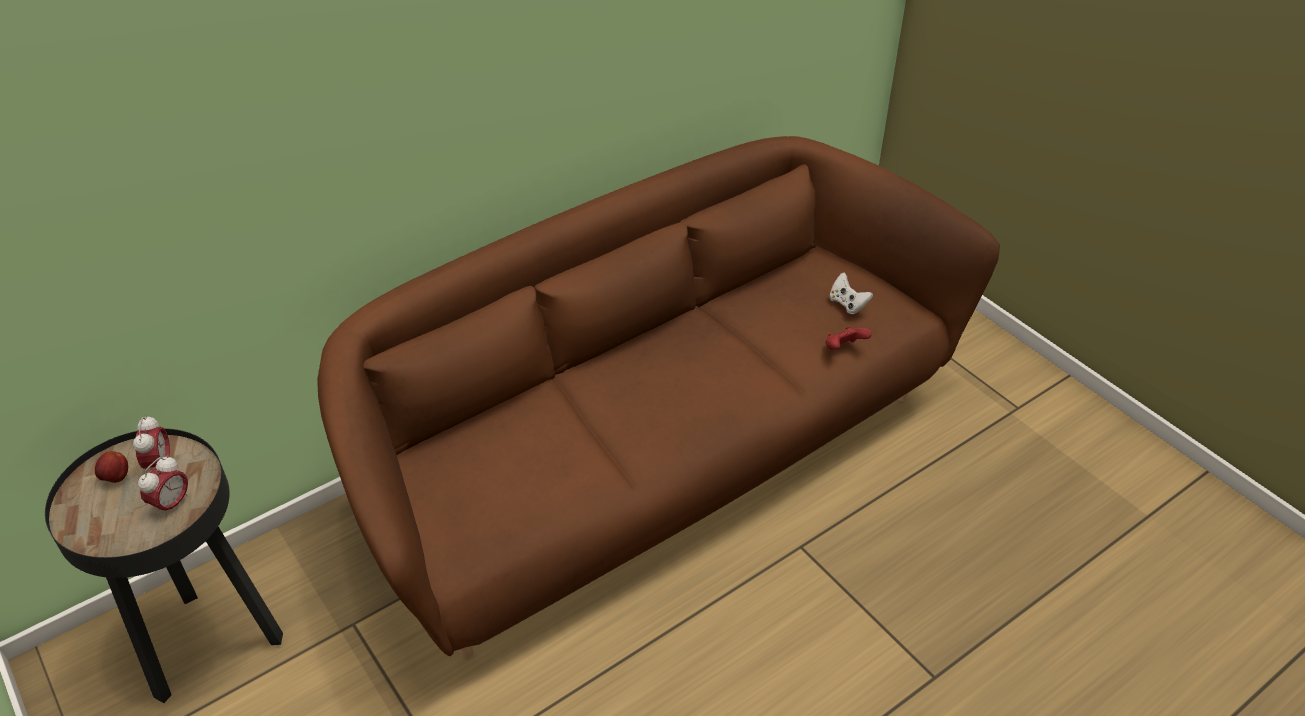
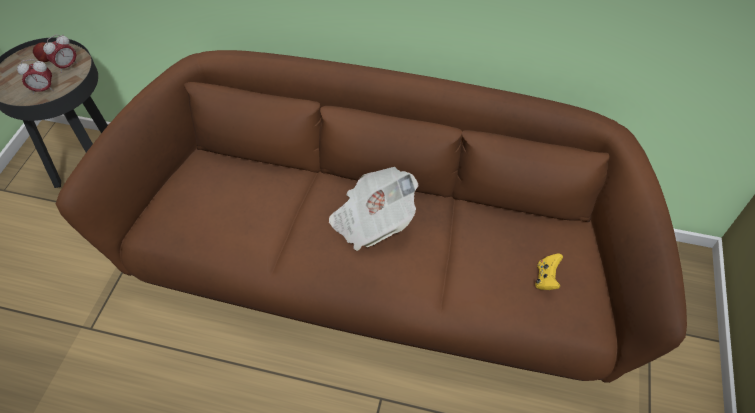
camera: 50 degrees right, 10 degrees up
red game controller [825,326,872,350] -> none
white game controller [829,273,873,314] -> yellow game controller [535,253,563,290]
none -> newspaper [329,167,419,251]

